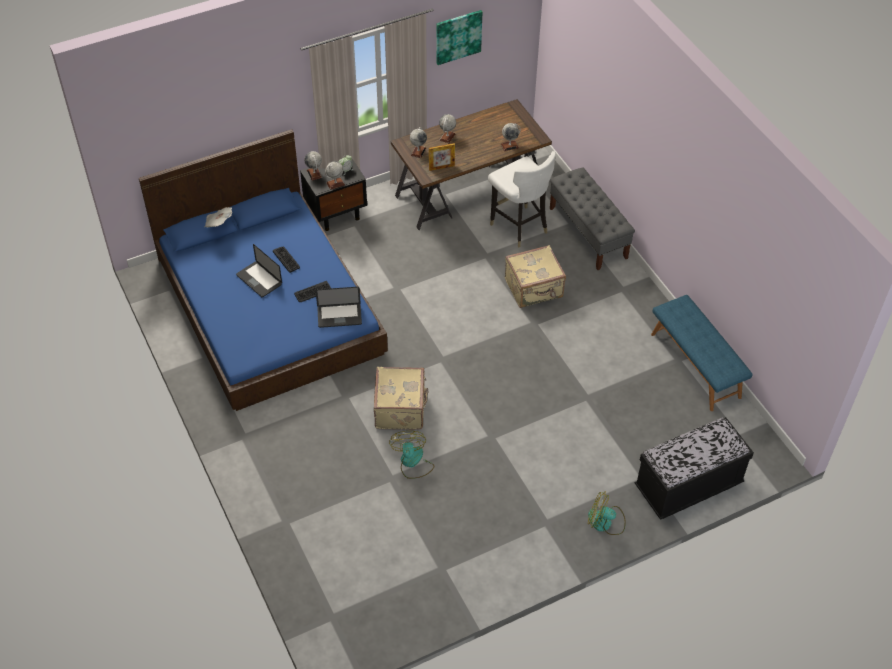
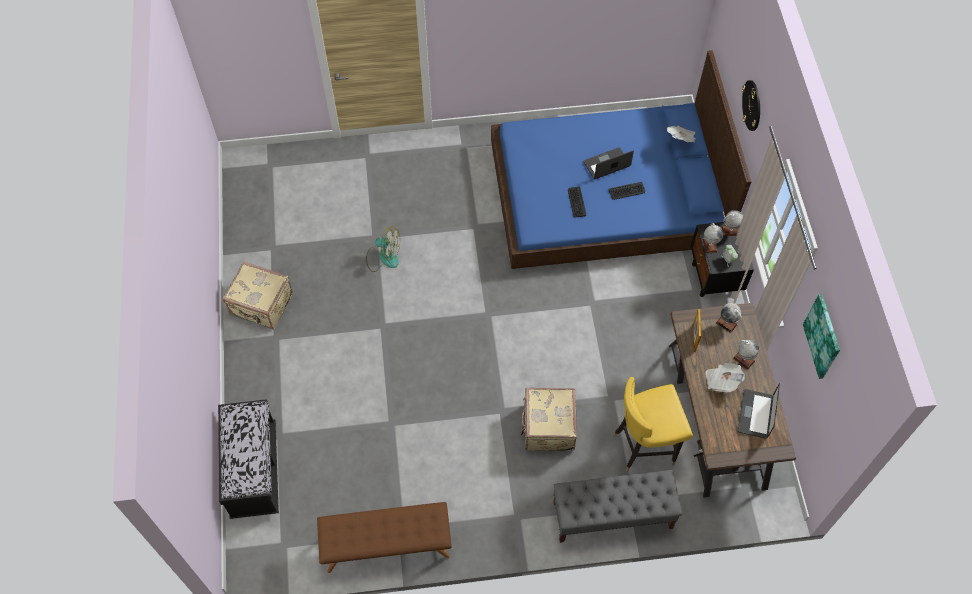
camera: 110 degrees right, 10 degrees up
laptop [315,287,362,328] -> laptop moved to [738,383,780,439]
beige suitcase [374,367,429,430] -> beige suitcase moved to [223,262,293,329]
white chair [488,151,556,247] -> yellow chair [613,377,693,472]
globe [501,123,521,151] -> none
fan [588,491,626,535] -> none
blue bench [651,295,753,411] -> brown bench [317,502,452,573]
none -> newspaper [706,362,745,392]
none -> wall clock [742,80,760,131]

